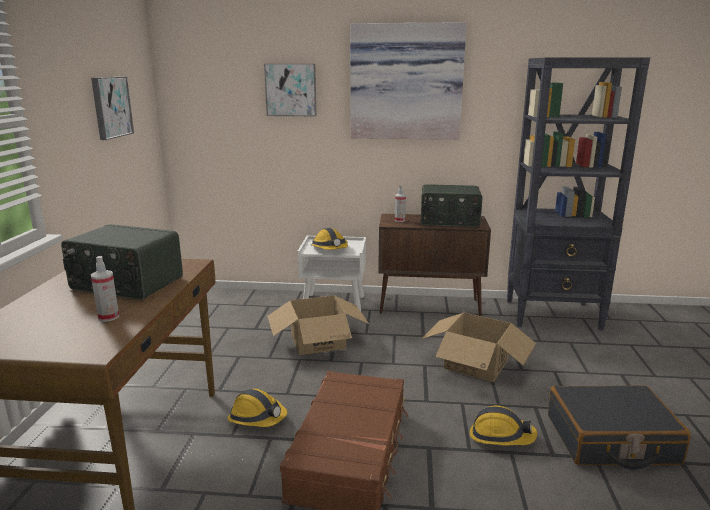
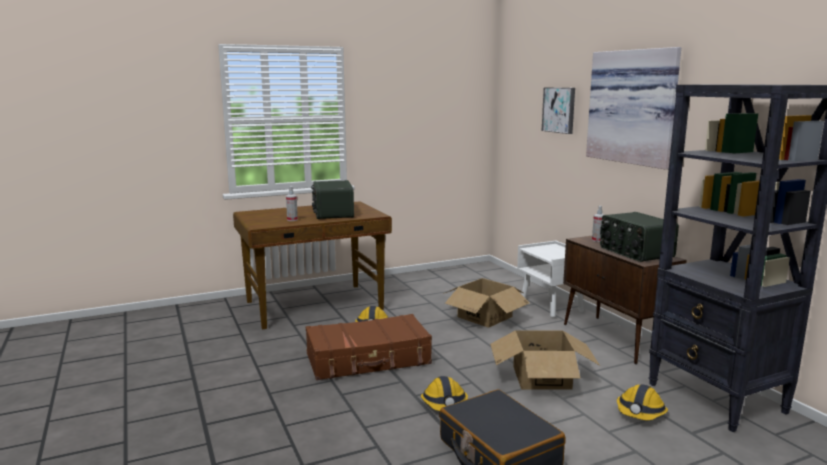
camera: 60 degrees right, 5 degrees down
picture [91,77,134,140] -> none
hard hat [310,228,348,250] -> hard hat moved to [617,384,668,420]

